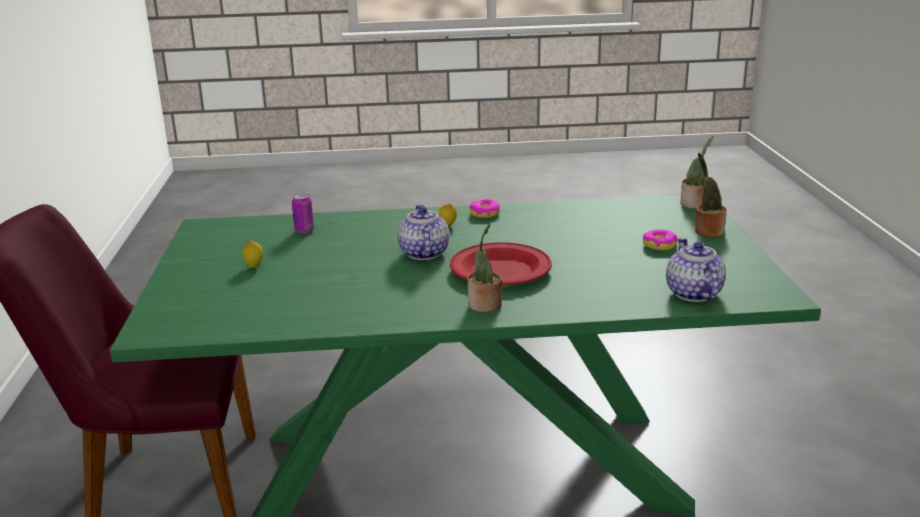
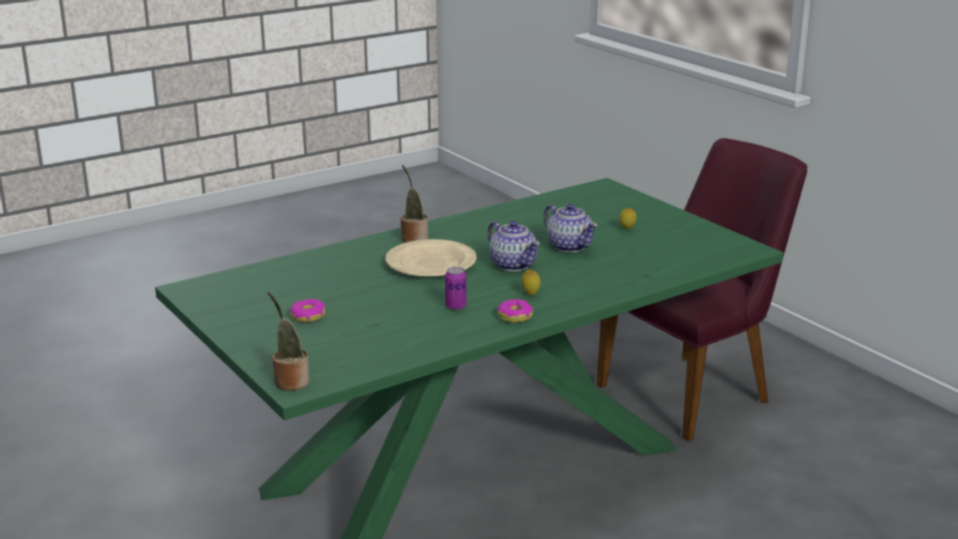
camera: 150 degrees right, 0 degrees up
can [292,193,314,233] -> can moved to [445,267,467,310]
red plate [450,242,552,285] -> beige plate [385,239,477,276]
teapot [666,238,726,302] -> teapot moved to [544,204,598,253]
potted plant [695,153,727,237] -> none

